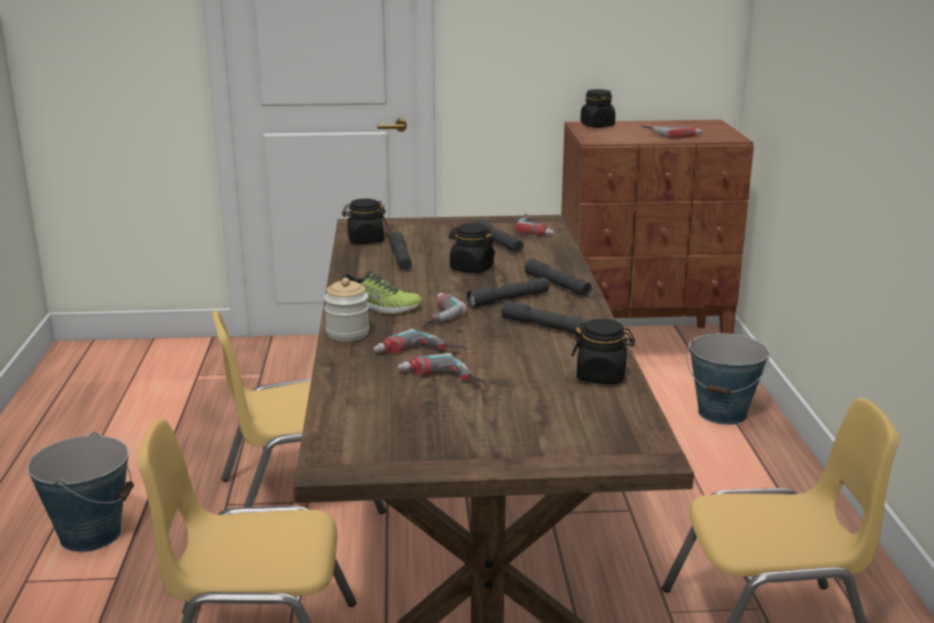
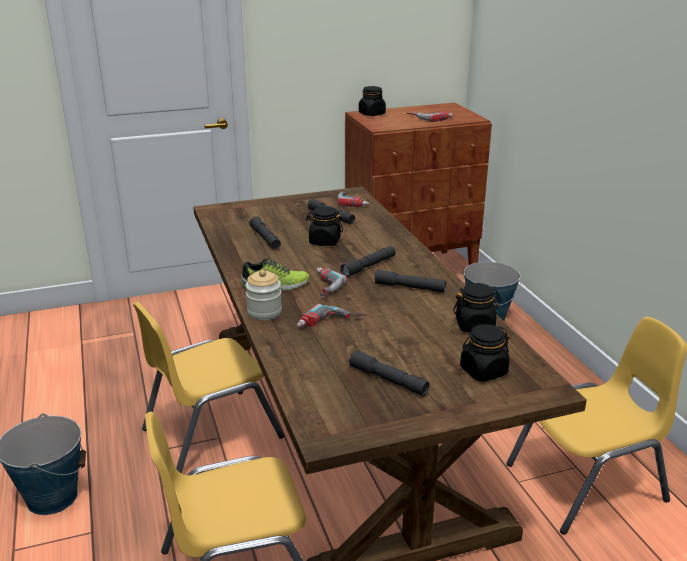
camera: 15 degrees left, 5 degrees up
black jar [342,199,387,244] -> black jar moved to [460,324,510,382]
power drill [397,353,487,385] -> none
grey flashlight [524,259,592,297] -> grey flashlight moved to [349,350,429,396]

